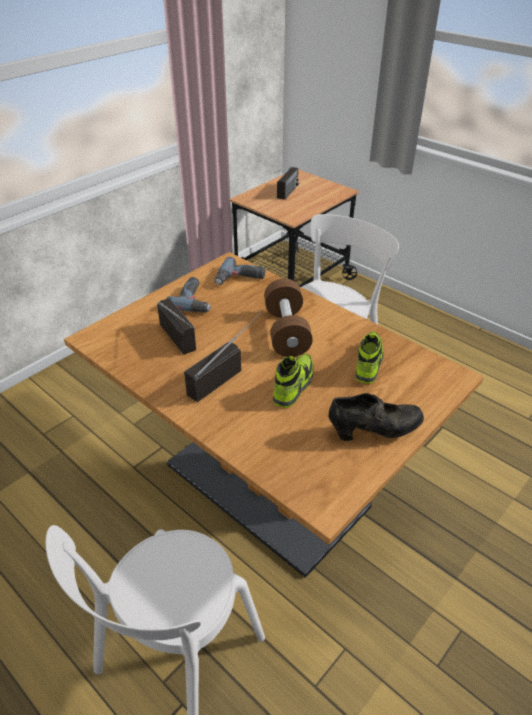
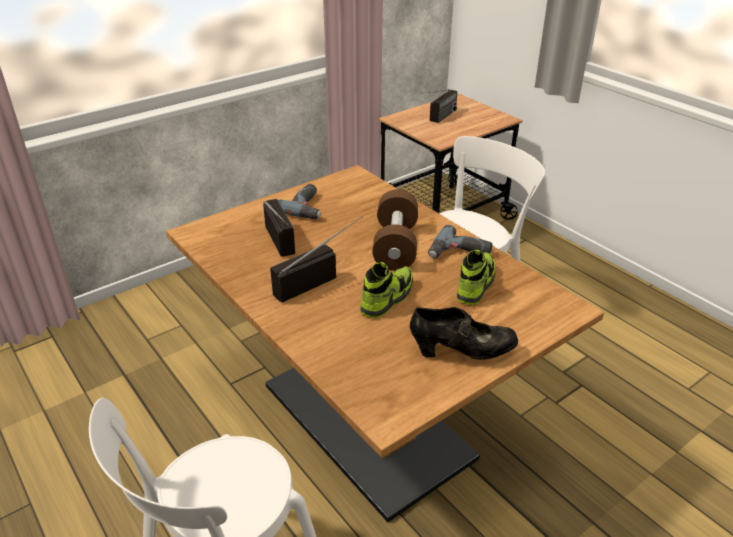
camera: 10 degrees right, 5 degrees down
power drill [214,257,265,285] -> power drill moved to [428,225,492,258]

